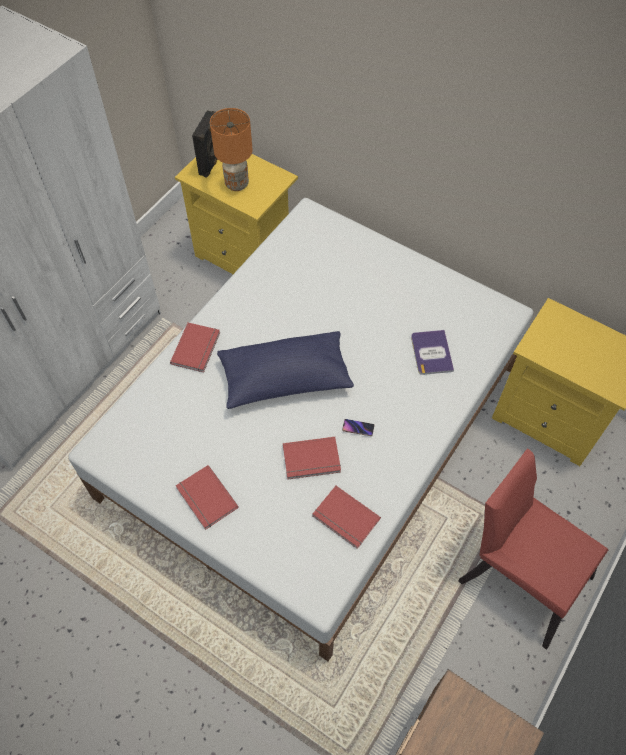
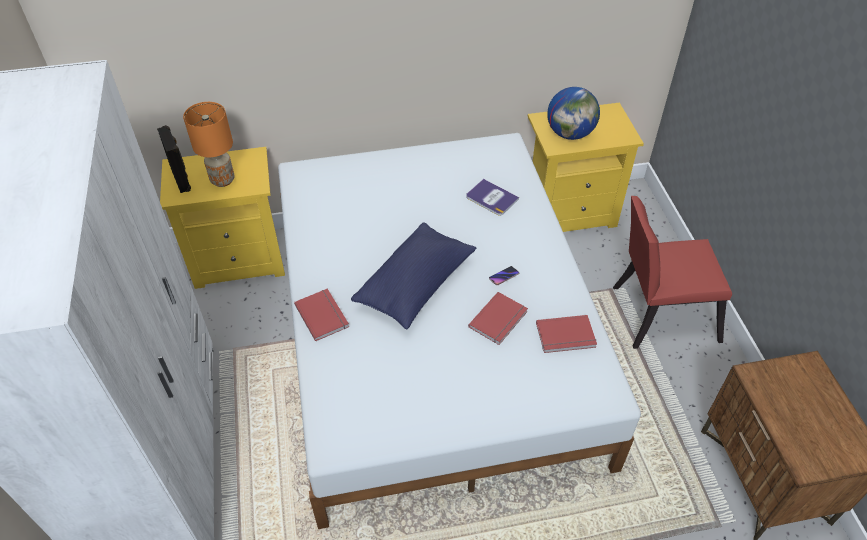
camera: 45 degrees left, 10 degrees down
red book [176,465,239,530] -> none
none -> globe [547,87,600,140]

